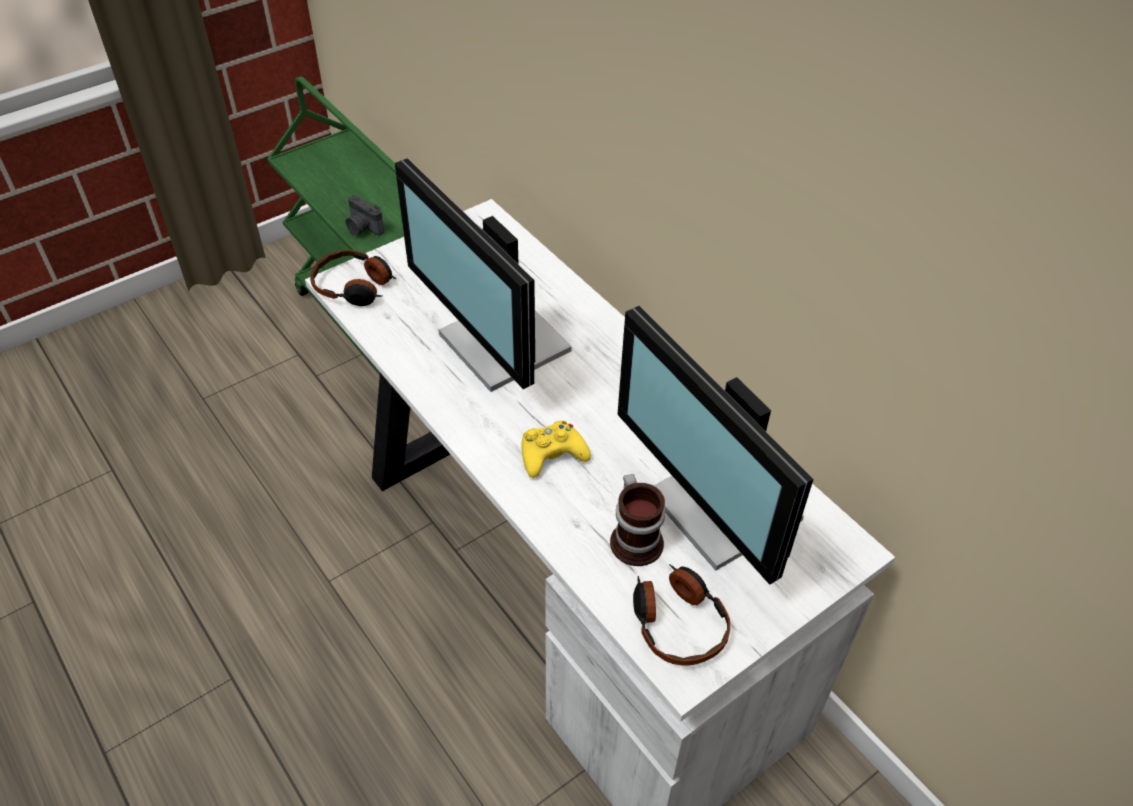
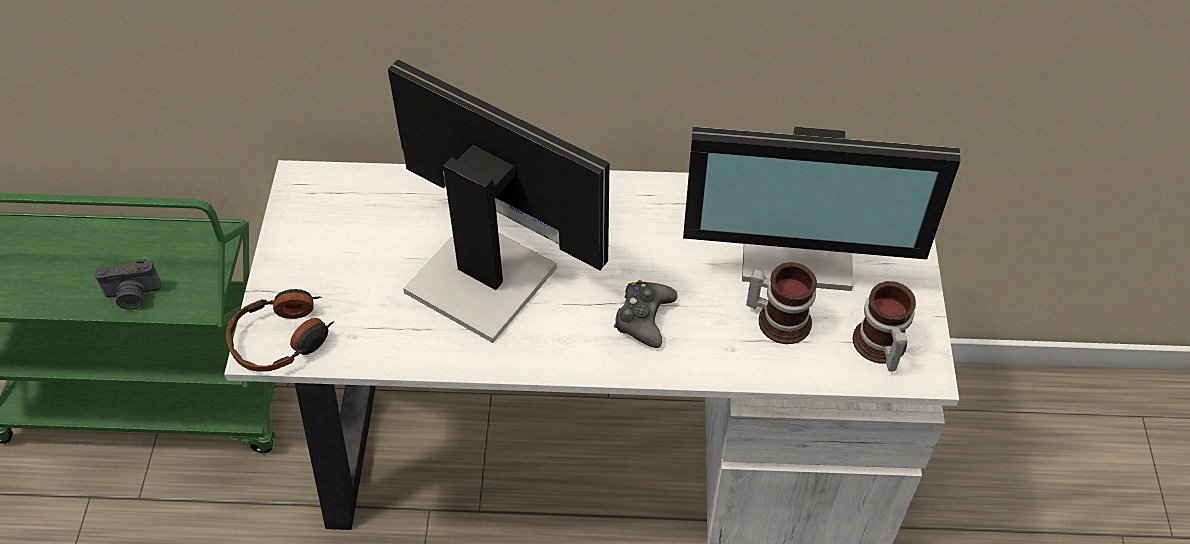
camera: 50 degrees left, 5 degrees up
monitor [395,158,572,392] -> monitor turned 150 degrees counterclockwise [388,59,610,343]
yellow game controller [521,421,591,478] -> black game controller [614,280,678,348]
headphones [633,564,730,666] -> mug [853,281,916,372]

